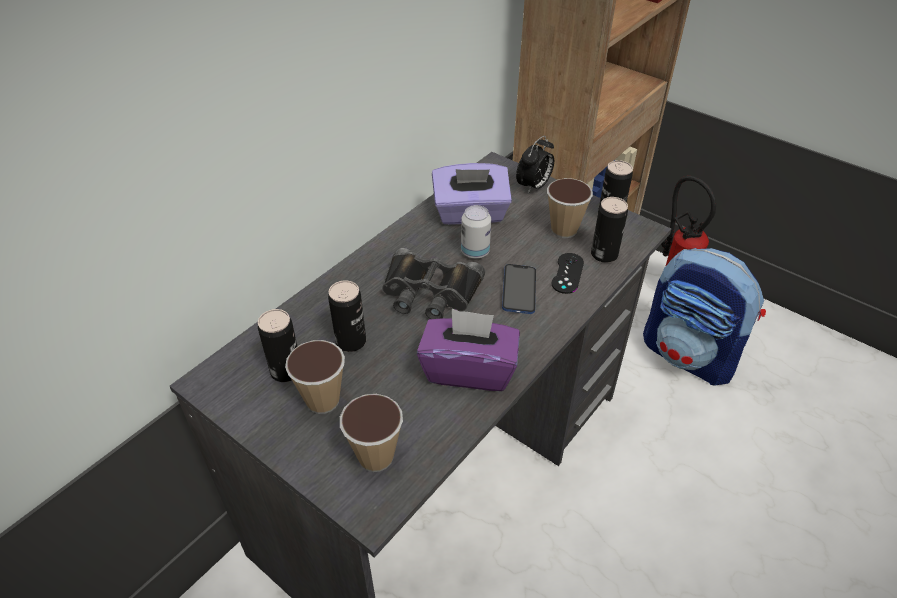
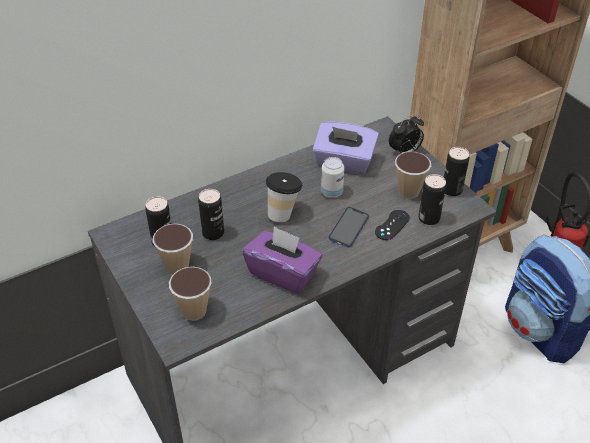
camera: 20 degrees right, 0 degrees up
black binoculars [382,248,485,319] -> cup [266,172,302,222]

